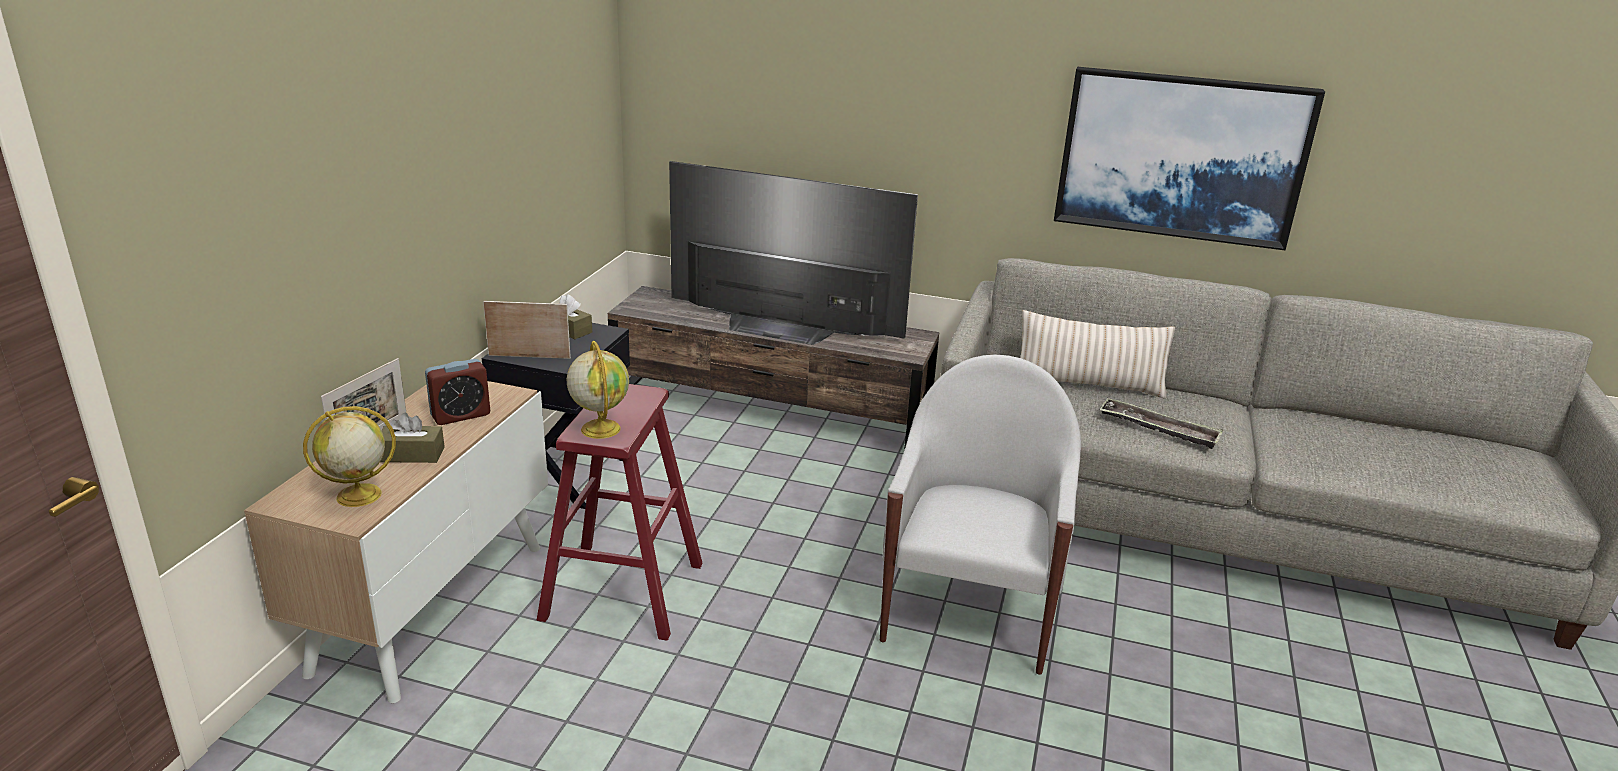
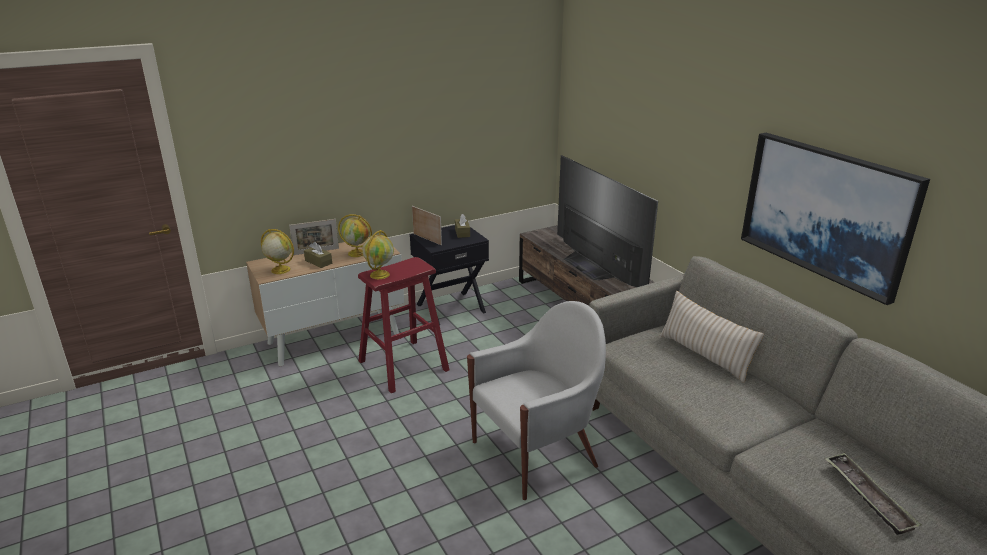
camera: 45 degrees right, 0 degrees up
alarm clock [425,359,490,425] -> globe [338,214,372,257]
tray [1099,398,1223,449] -> tray moved to [825,453,922,535]

